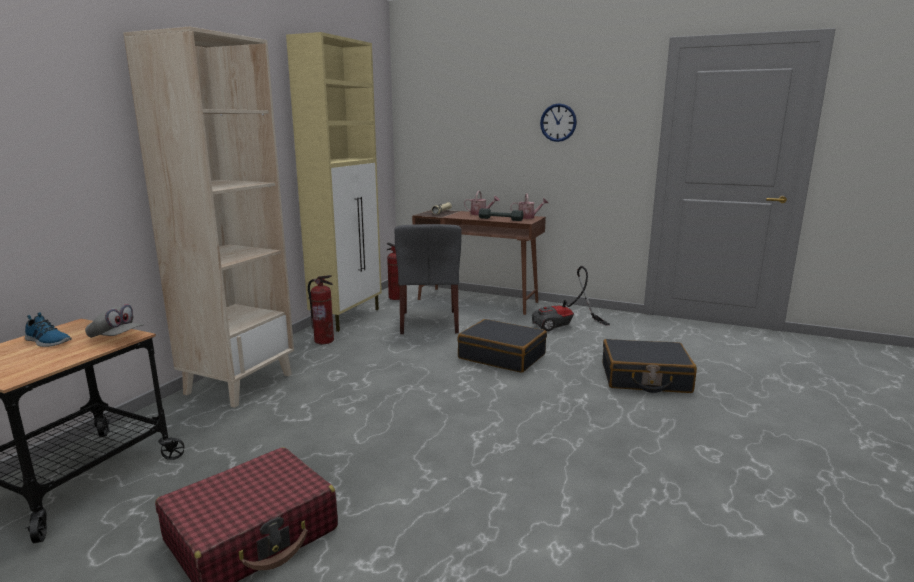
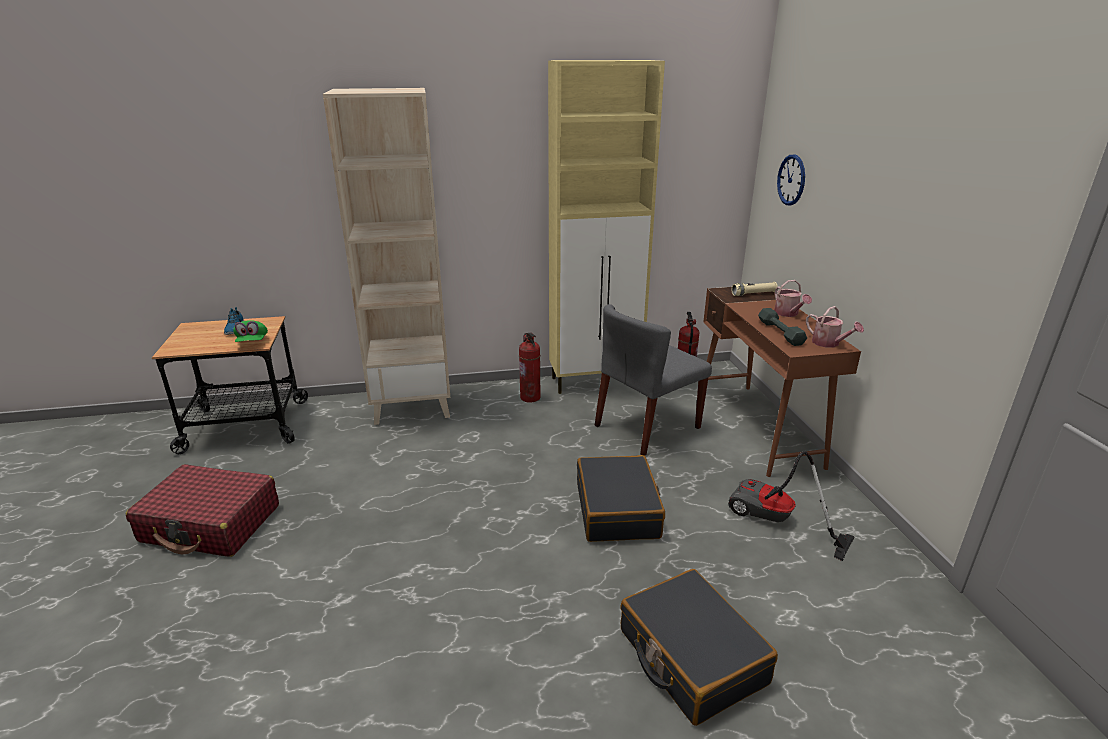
camera: 55 degrees right, 10 degrees up
grey cap [85,304,144,338] -> green cap [233,320,268,342]
wall clock [540,103,577,142] -> wall clock moved to [777,155,805,205]

